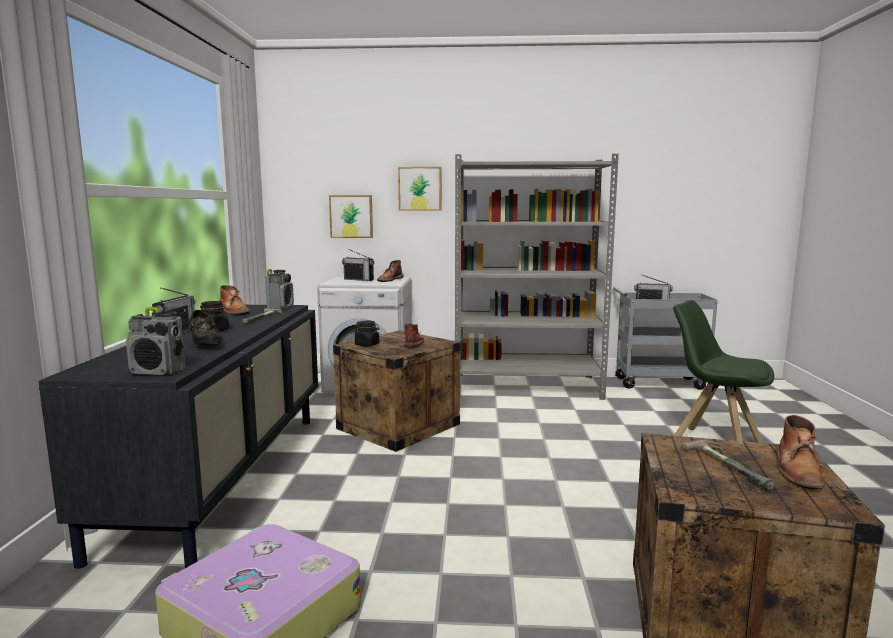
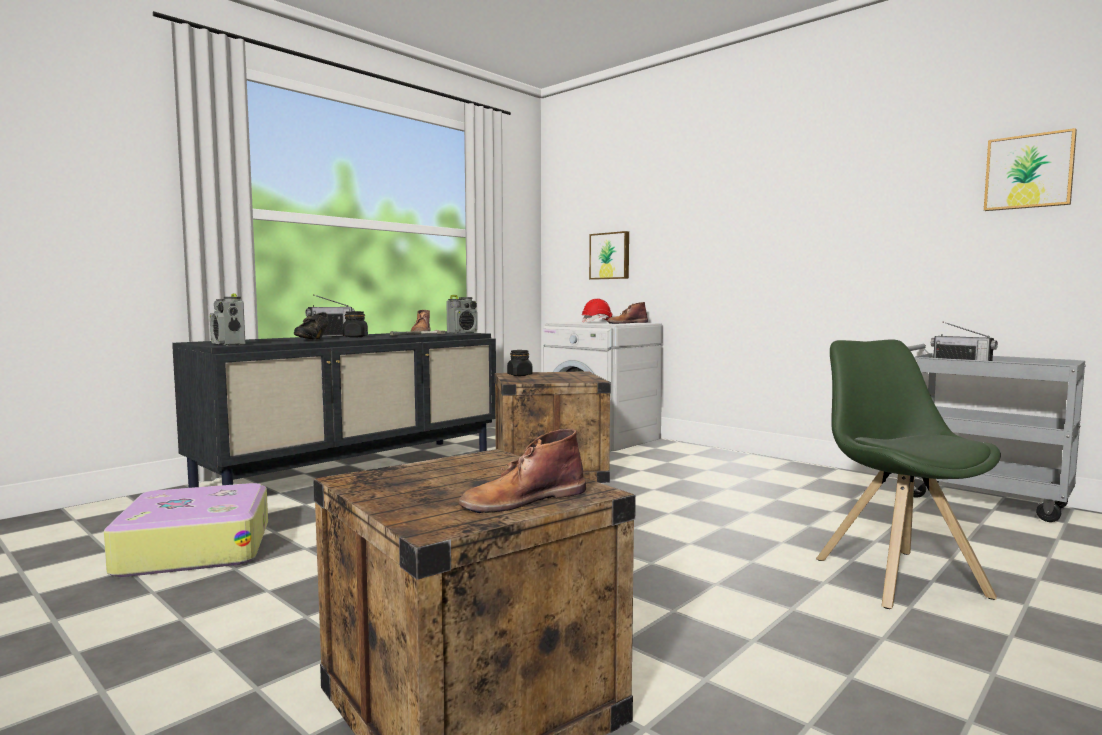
camera: 40 degrees right, 5 degrees down
radio [342,249,374,281] -> red hard hat [582,299,612,323]
picture [398,167,441,211] -> picture moved to [984,128,1077,211]
brown boot [404,323,424,348] -> none
grey bookcase [455,154,619,400] -> none
hammer [681,440,774,490] -> none

